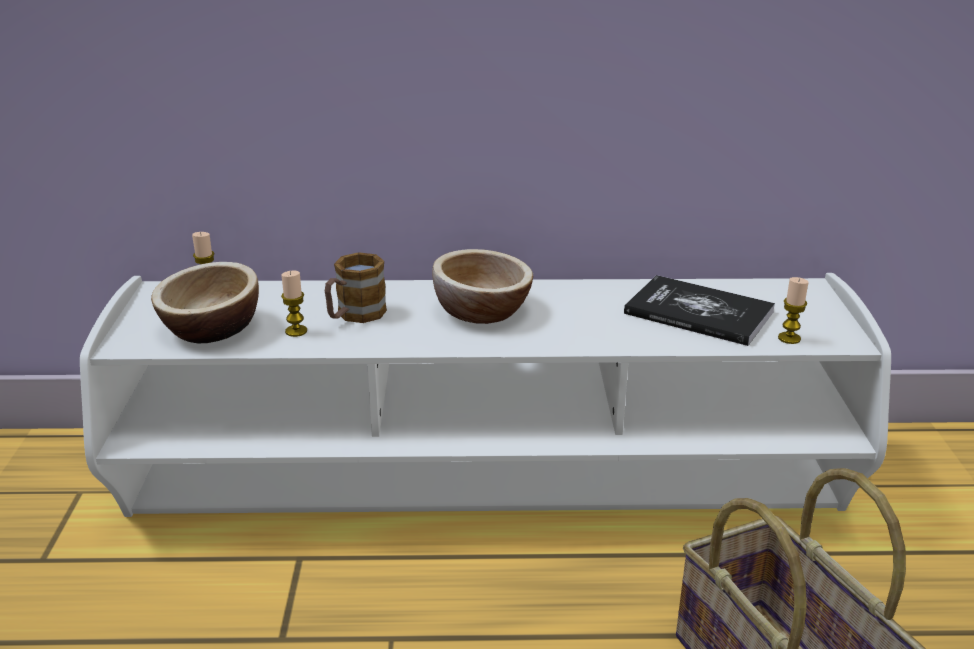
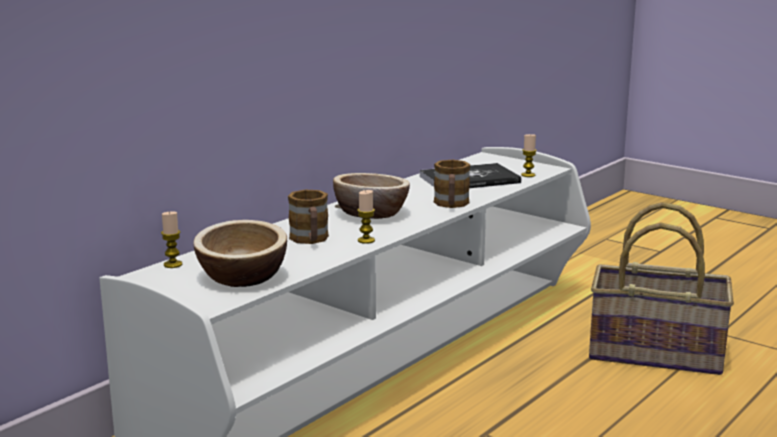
camera: 50 degrees left, 10 degrees down
candle [281,271,307,337] -> candle moved to [357,190,375,244]
none -> mug [434,160,471,208]

